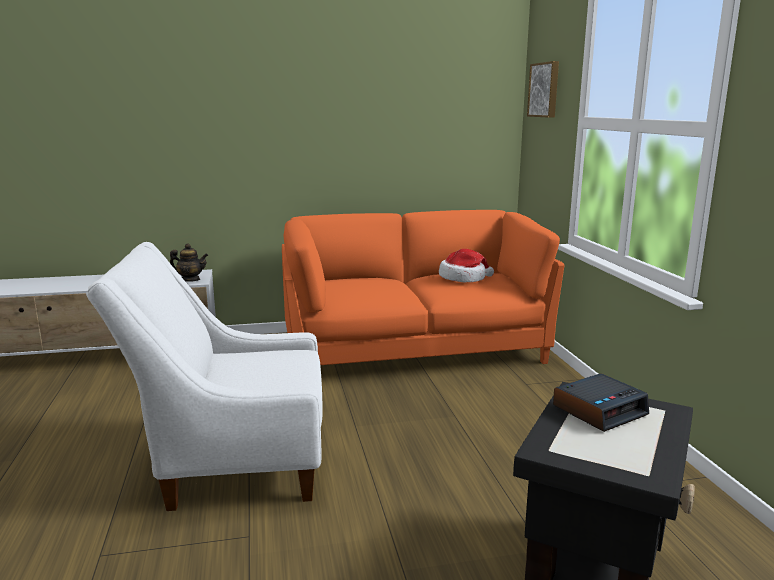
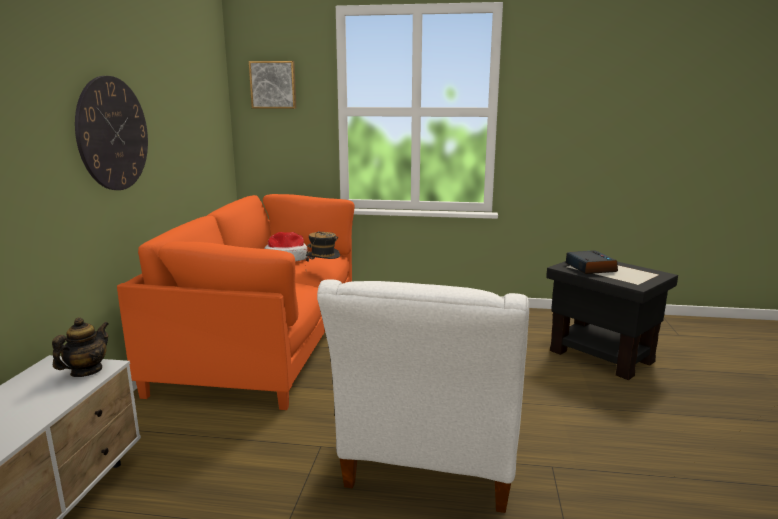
camera: 70 degrees left, 0 degrees up
none -> wall clock [75,76,148,190]
none -> hat [305,231,340,264]

